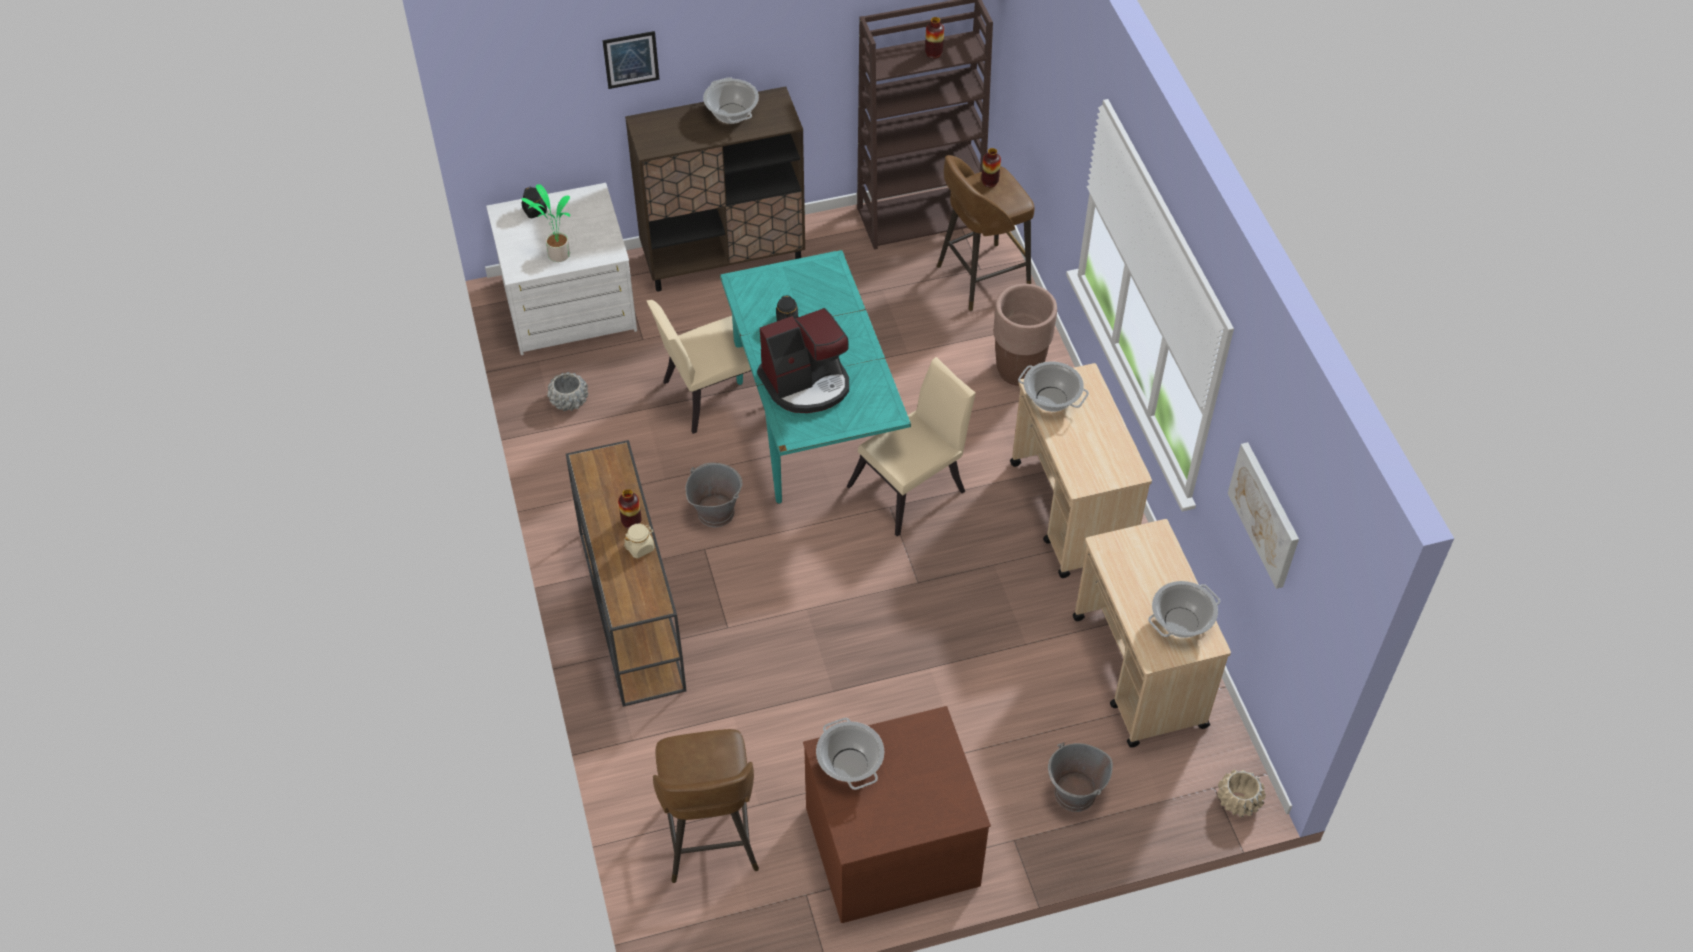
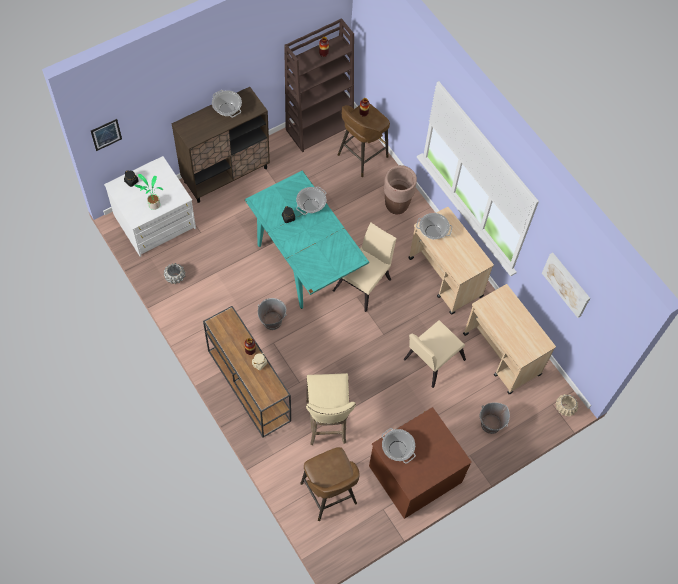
camera: 20 degrees left, 10 degrees up
picture [602,31,660,89] -> picture moved to [91,119,122,151]
beige chair [647,300,751,434] -> beige chair moved to [403,320,466,388]
coffee machine [757,308,849,413] -> none
cooking pot [1148,581,1220,638] -> cooking pot moved to [296,186,326,215]
none -> beige stool [306,373,356,445]

